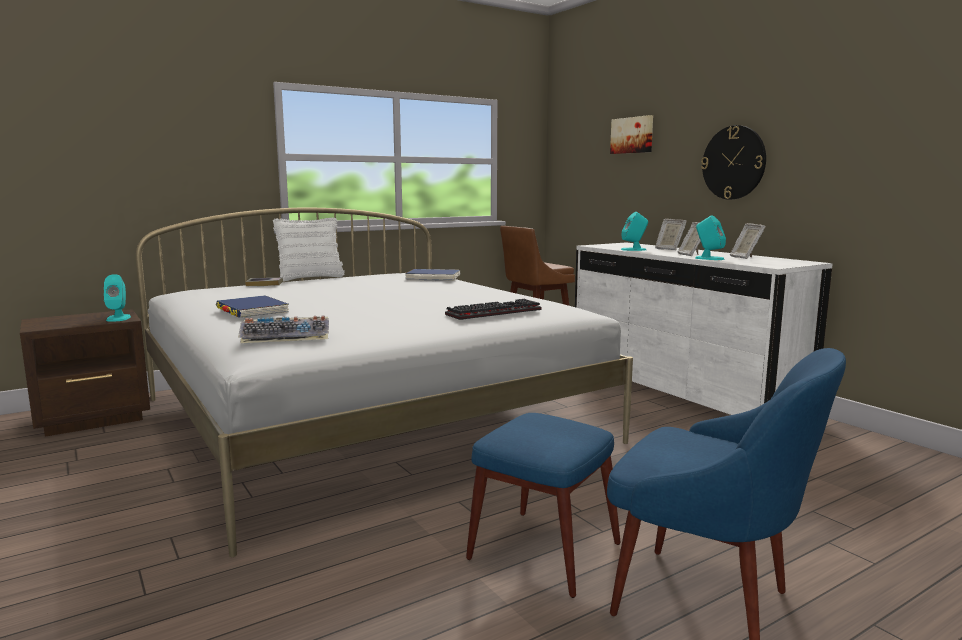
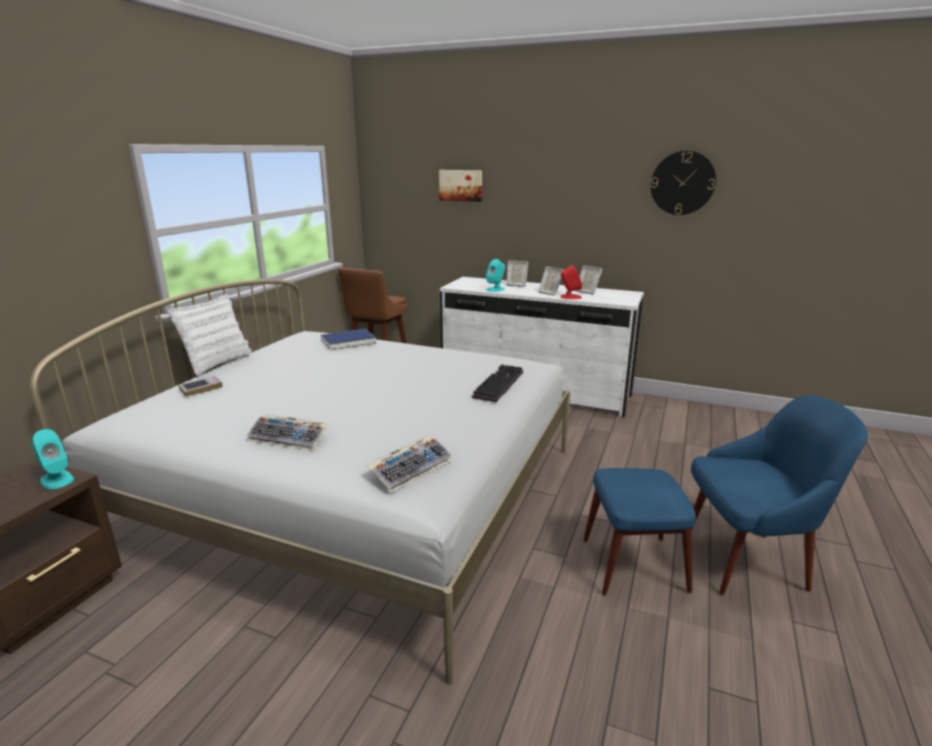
camera: 35 degrees left, 10 degrees up
blue book [216,295,289,318] -> keyboard [246,414,329,451]
turquoise speaker [695,215,726,260] -> red speaker [560,265,582,299]
wall clock [701,125,766,200] -> wall clock moved to [651,151,716,215]

